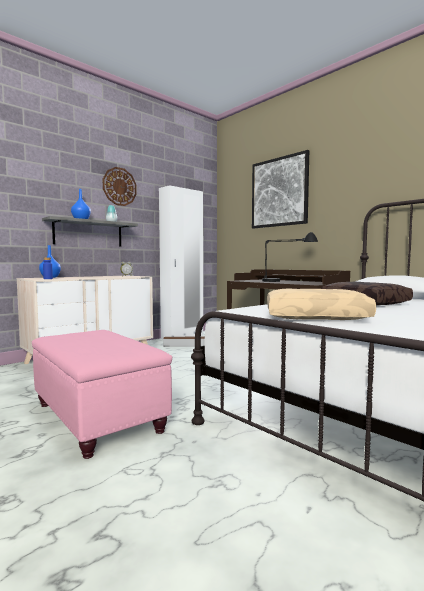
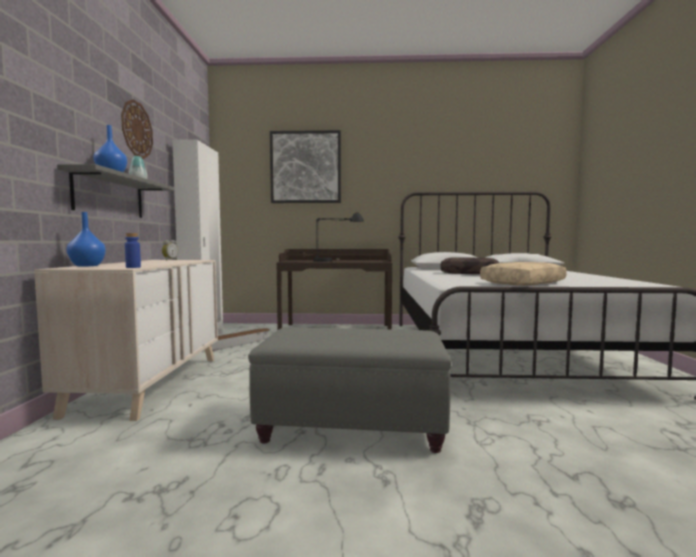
camera: 45 degrees left, 0 degrees up
pink ottoman [32,330,172,459] -> grey ottoman [248,327,452,453]

